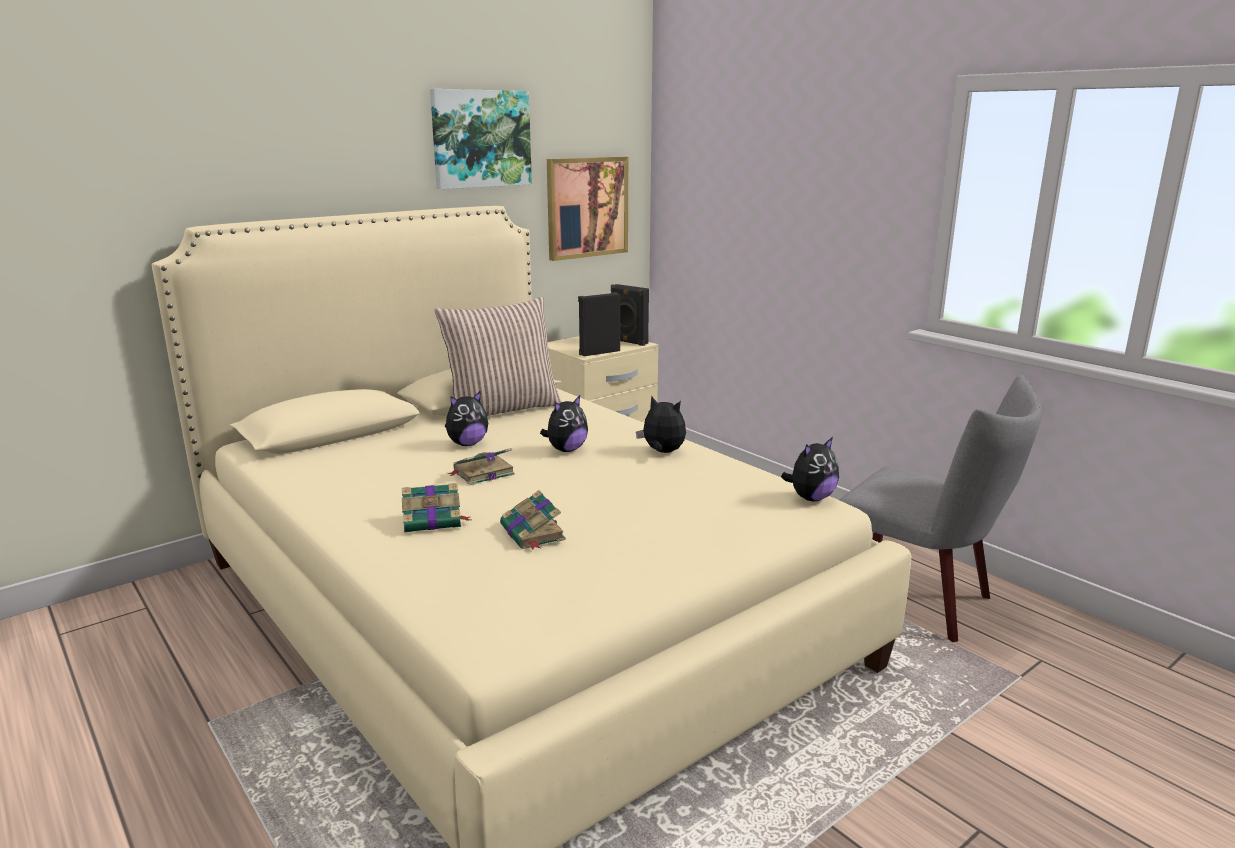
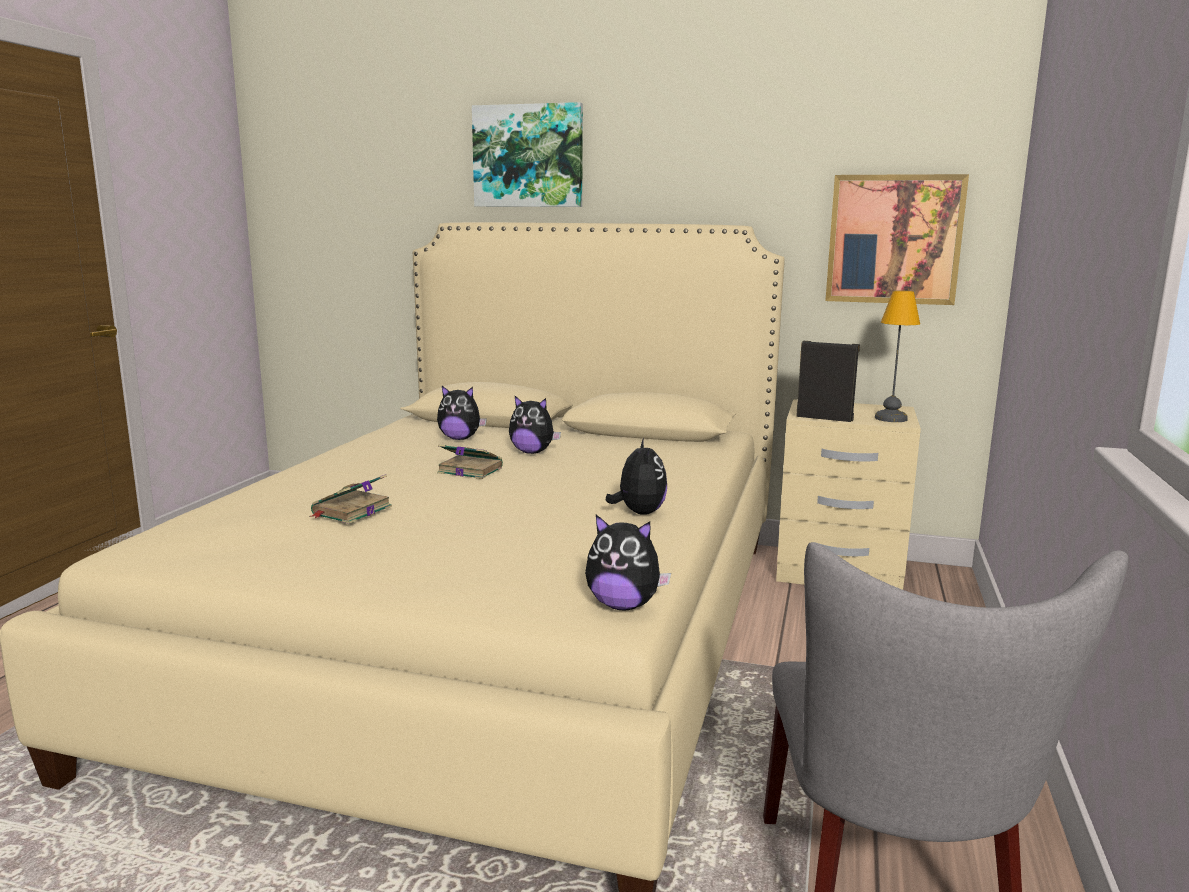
camera: 55 degrees right, 5 degrees down
book [402,483,471,533] -> none
picture [430,89,532,189] -> picture moved to [472,102,583,207]
pillow [435,297,562,416] -> none
plush toy [540,395,588,452] -> plush toy moved to [437,386,487,440]
black speaker [611,284,649,346] -> table lamp [875,290,920,422]

